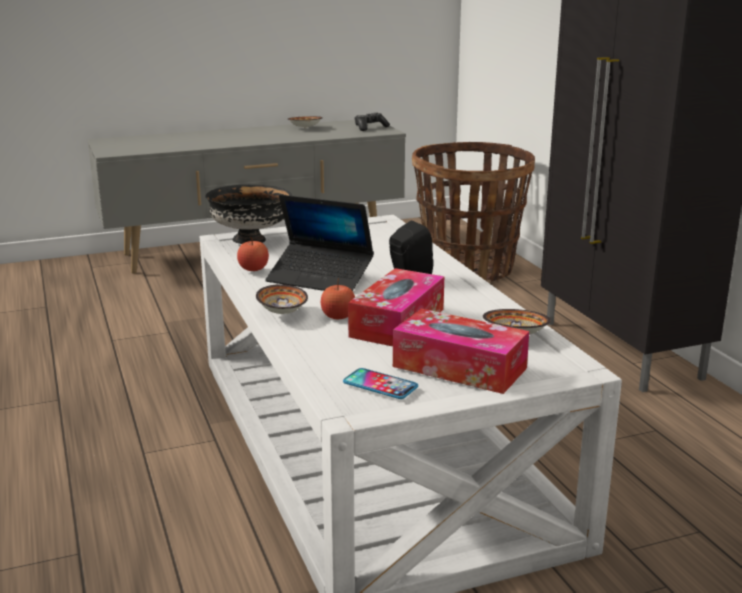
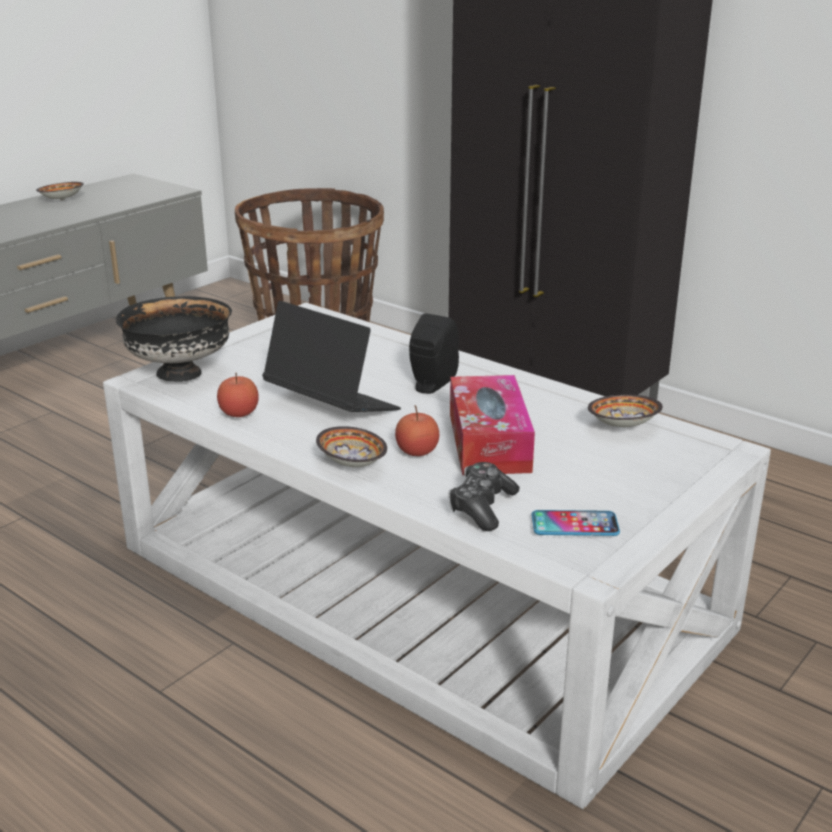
camera: 30 degrees left, 5 degrees up
laptop [265,194,374,291] -> laptop turned 135 degrees counterclockwise [262,301,401,412]
game controller [355,112,390,131] -> game controller moved to [448,462,519,531]
tissue box [393,309,529,394] -> none

